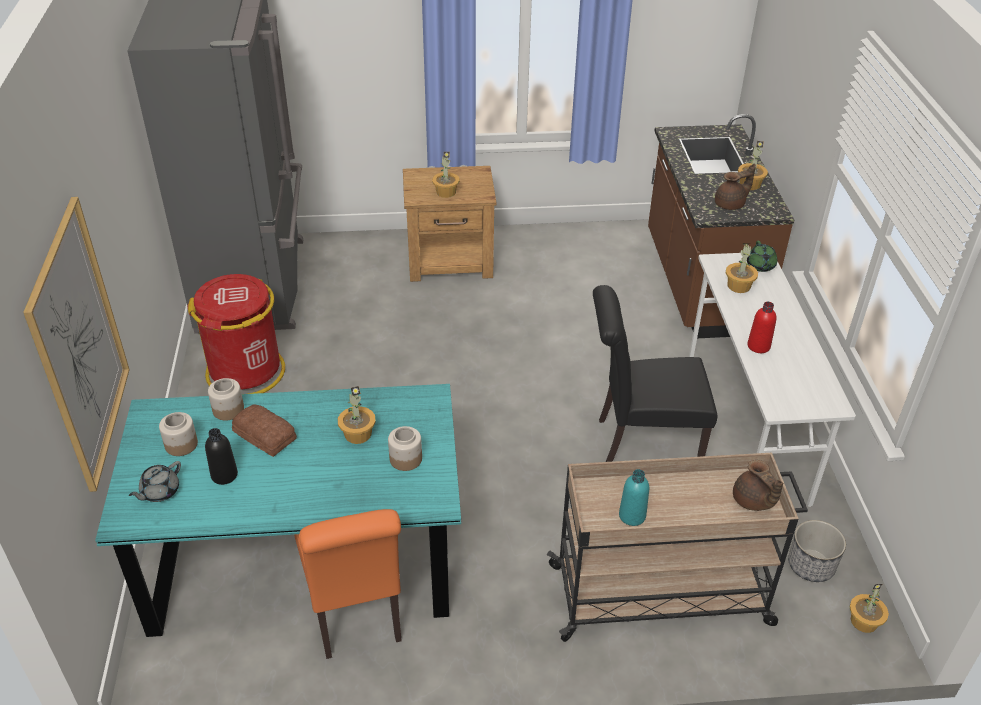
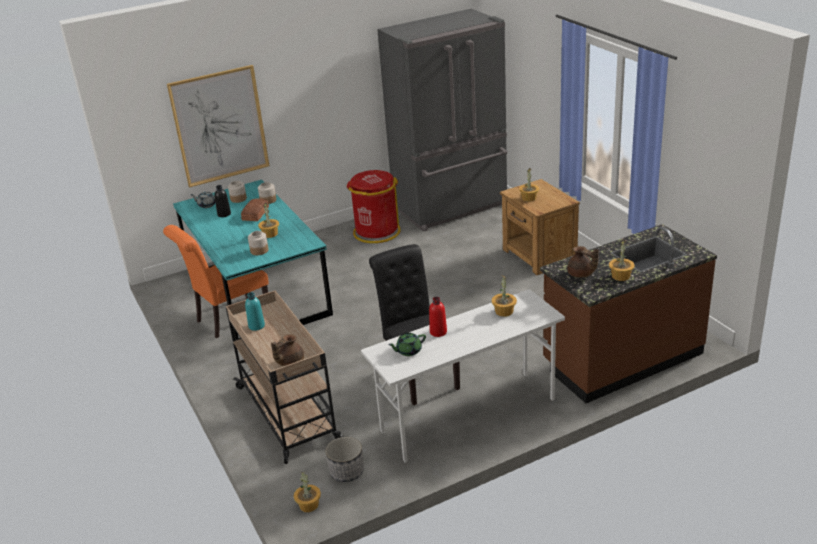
camera: 70 degrees right, 10 degrees down
green teapot [747,241,777,272] -> green teapot moved to [388,333,426,356]

